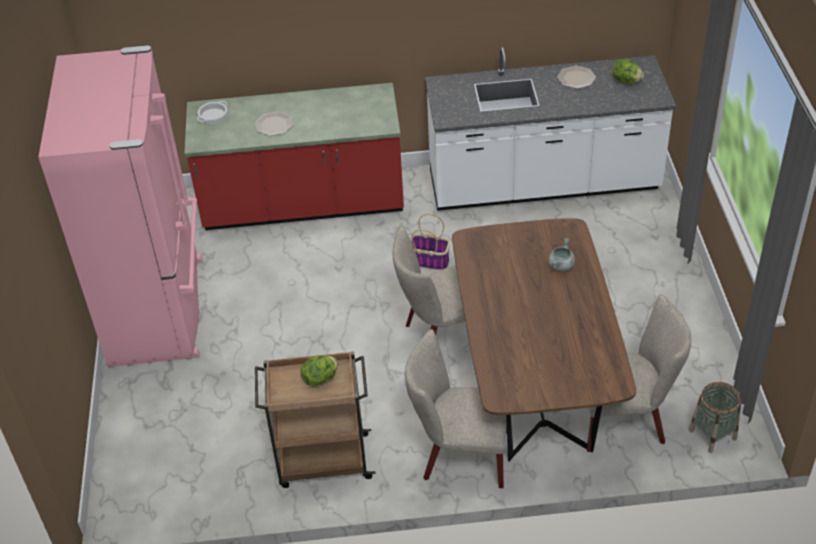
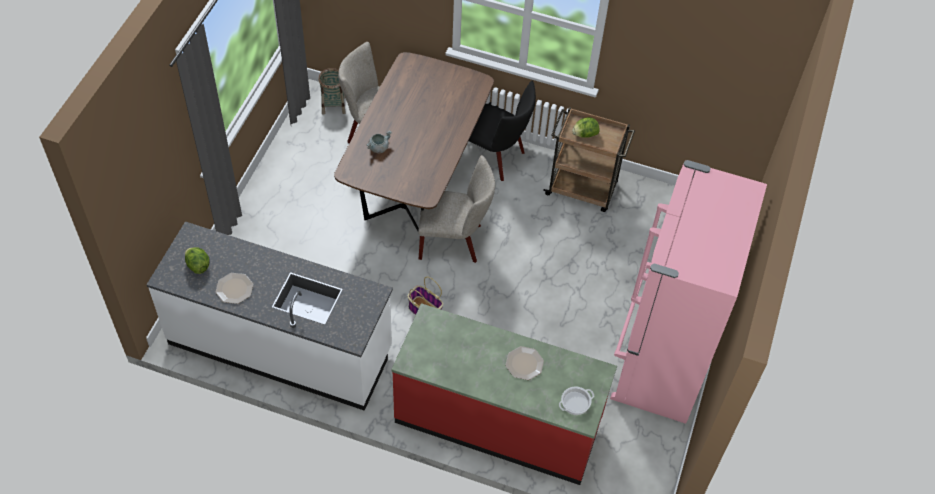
camera: 160 degrees left, 10 degrees up
beige chair [405,329,507,488] -> black chair [469,81,536,181]

